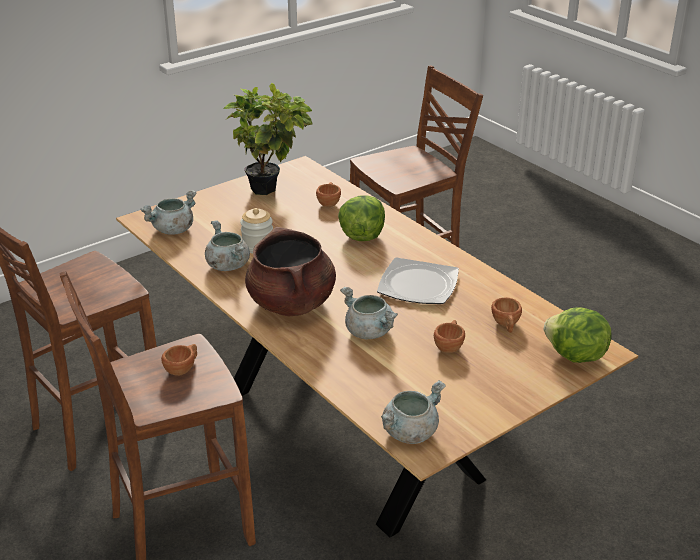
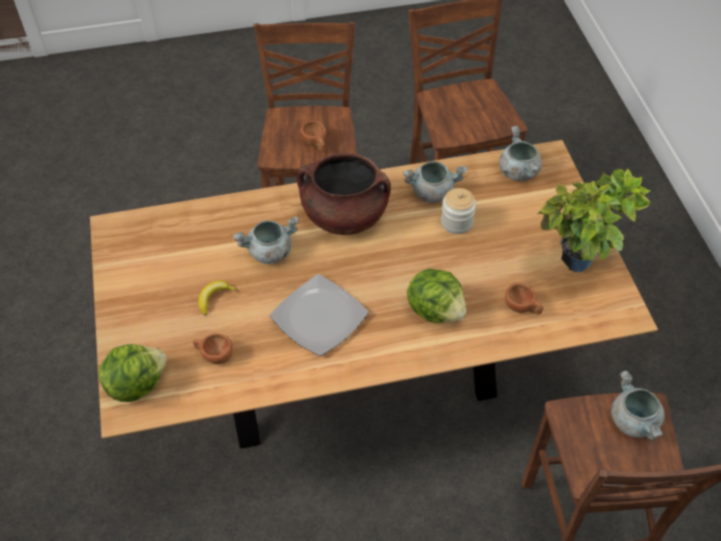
camera: 115 degrees right, 20 degrees up
grey cooking pot [381,380,445,444] -> grey cooking pot moved to [611,371,665,441]
brown cup [434,320,465,353] -> banana [198,280,238,315]

